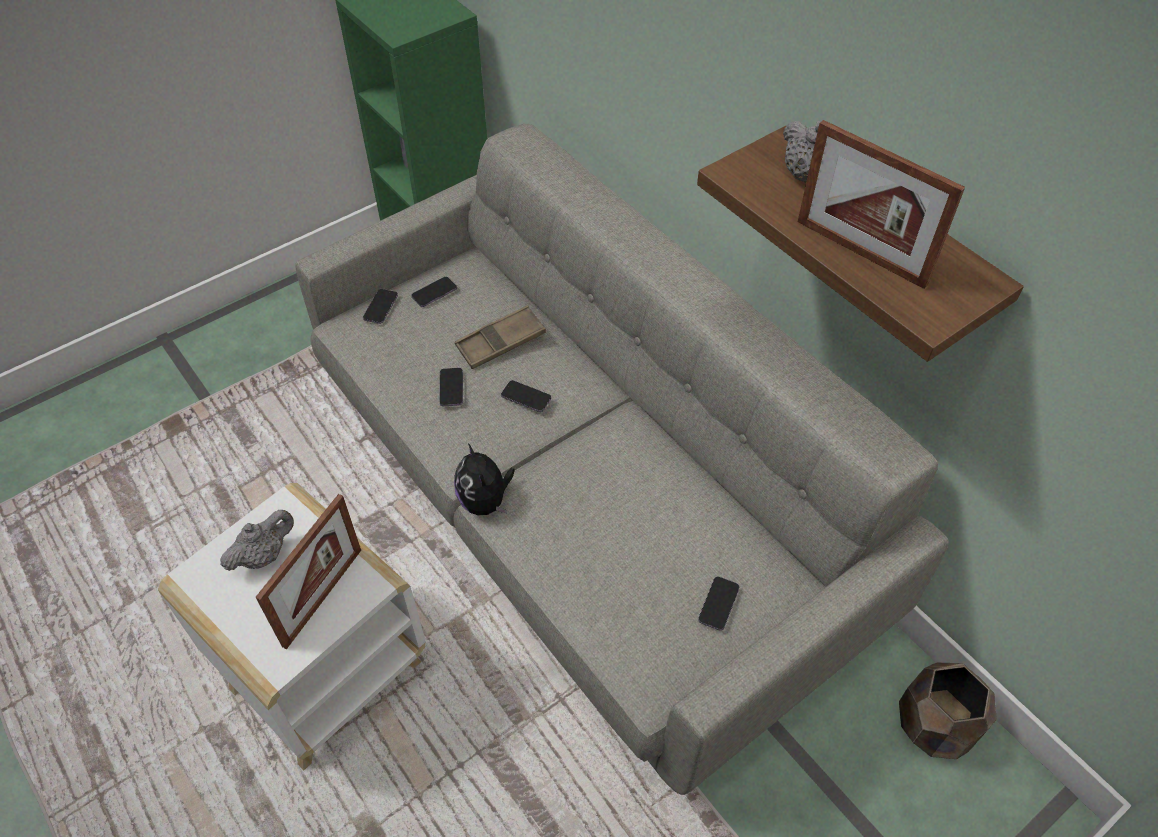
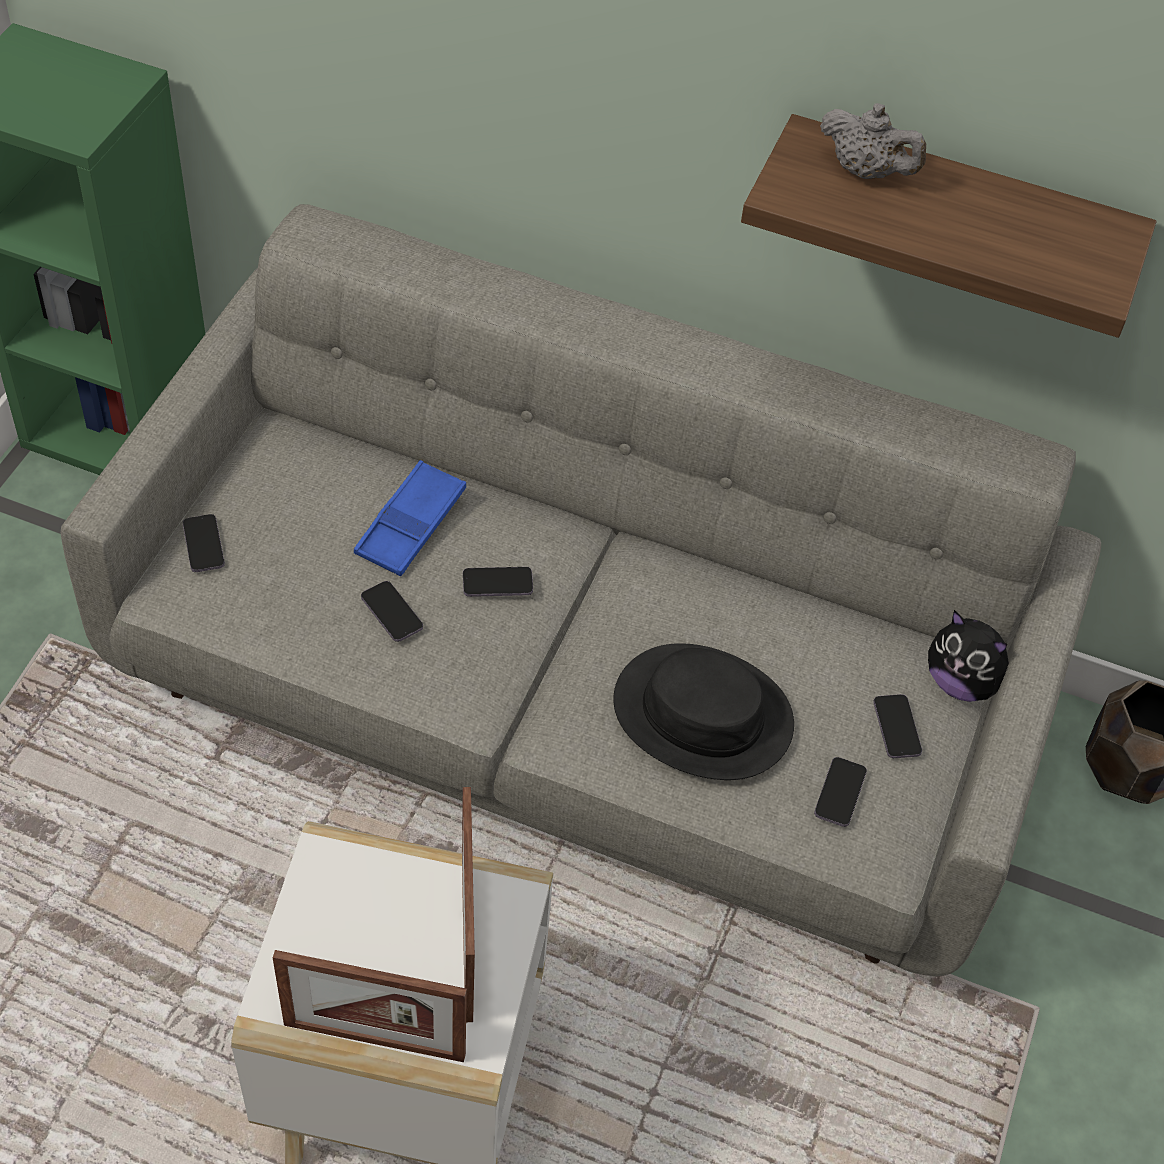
camera: 35 degrees left, 0 degrees up
grey teapot [220,510,294,571] -> none
phone [411,277,457,307] -> phone moved to [814,757,867,827]
plush toy [454,442,515,516] -> plush toy moved to [928,610,1009,702]
brown tray [455,305,546,369] -> blue tray [354,460,466,576]
picture frame [798,120,965,289] -> picture frame moved to [273,950,467,1062]
none -> black hat [613,643,794,780]

